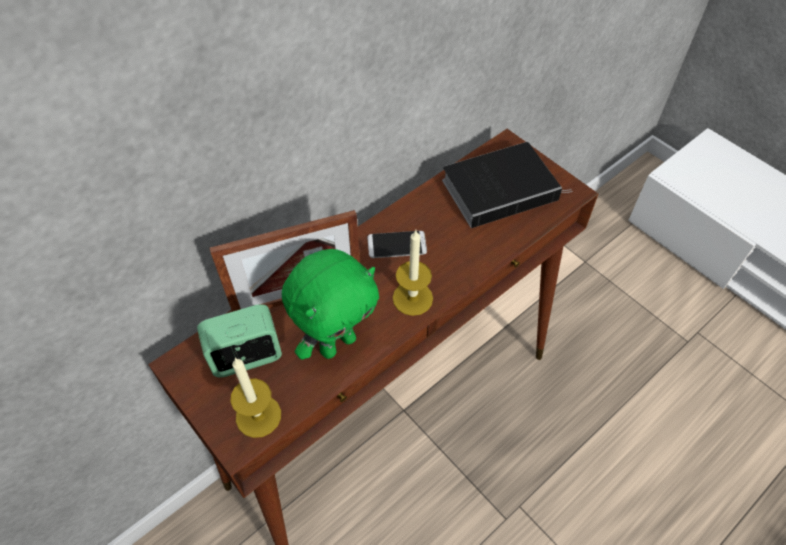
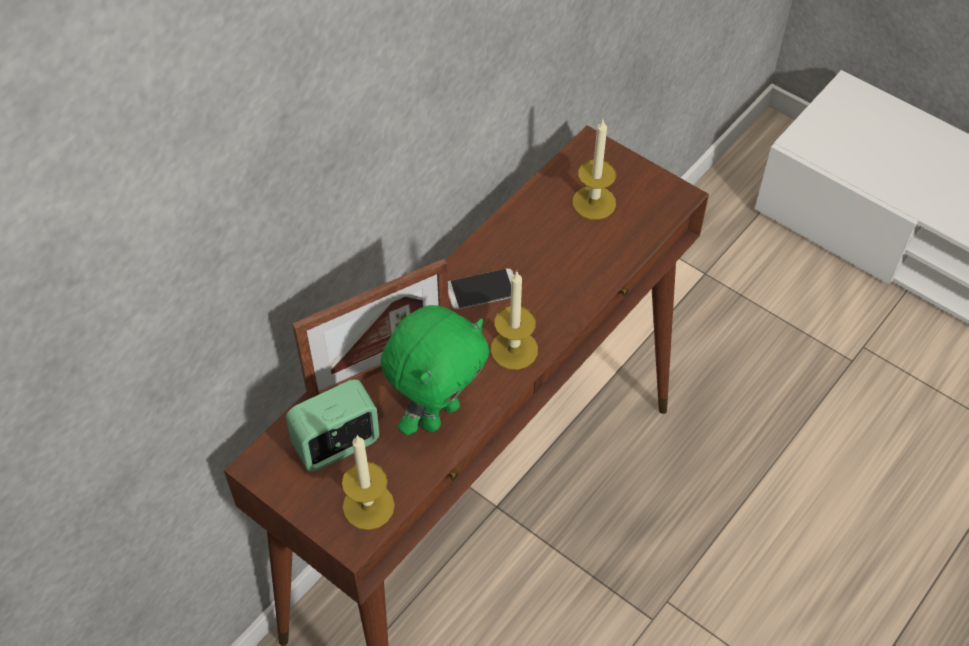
camera: 10 degrees left, 0 degrees up
book [442,142,573,228] -> candle [572,120,616,220]

